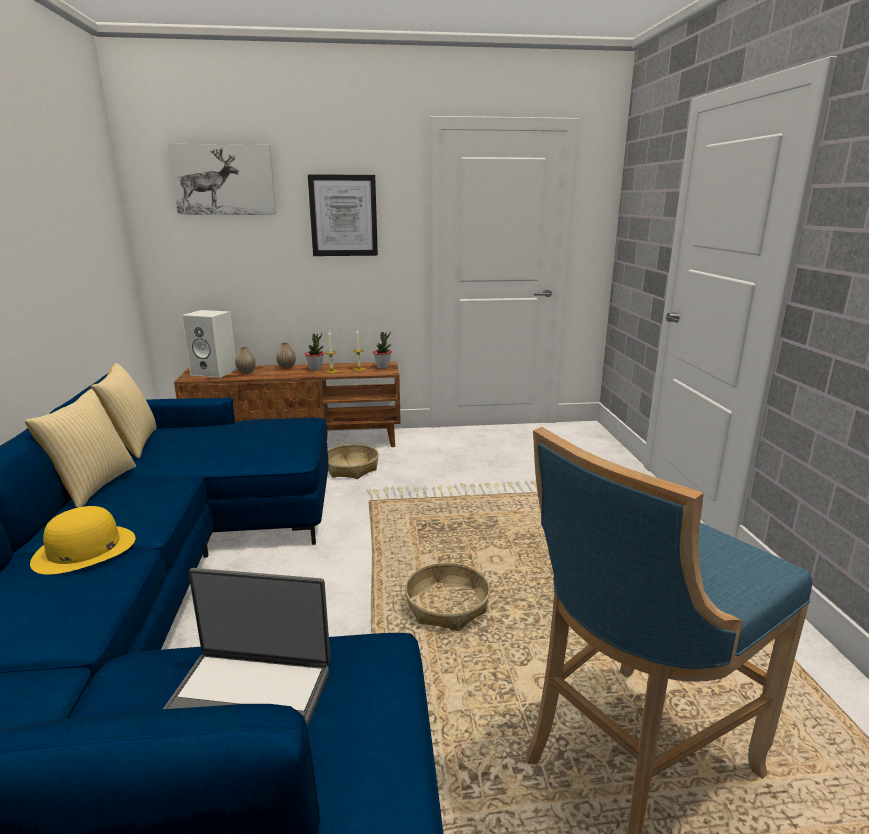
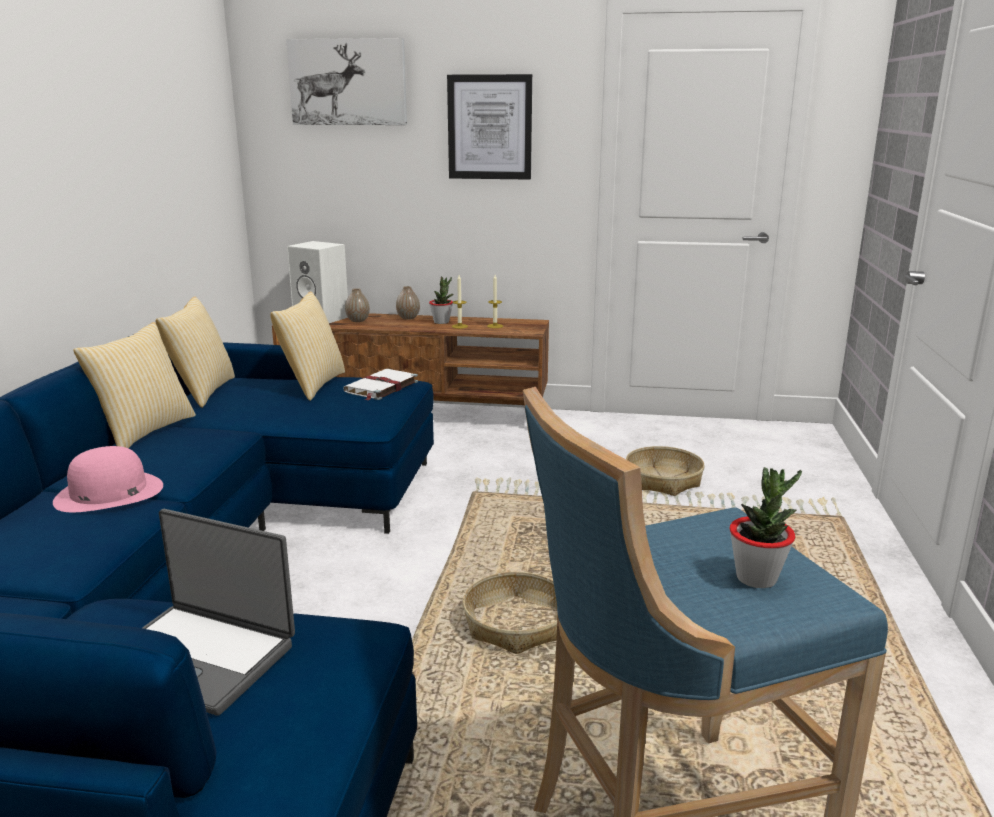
camera: 15 degrees right, 0 degrees up
yellow hat [30,506,136,575] -> pink hat [53,446,163,512]
basket [328,444,379,479] -> basket moved to [626,446,705,496]
potted plant [373,332,392,369] -> potted plant moved to [729,467,802,588]
none -> pillow [270,291,345,401]
none -> white book [343,369,418,400]

